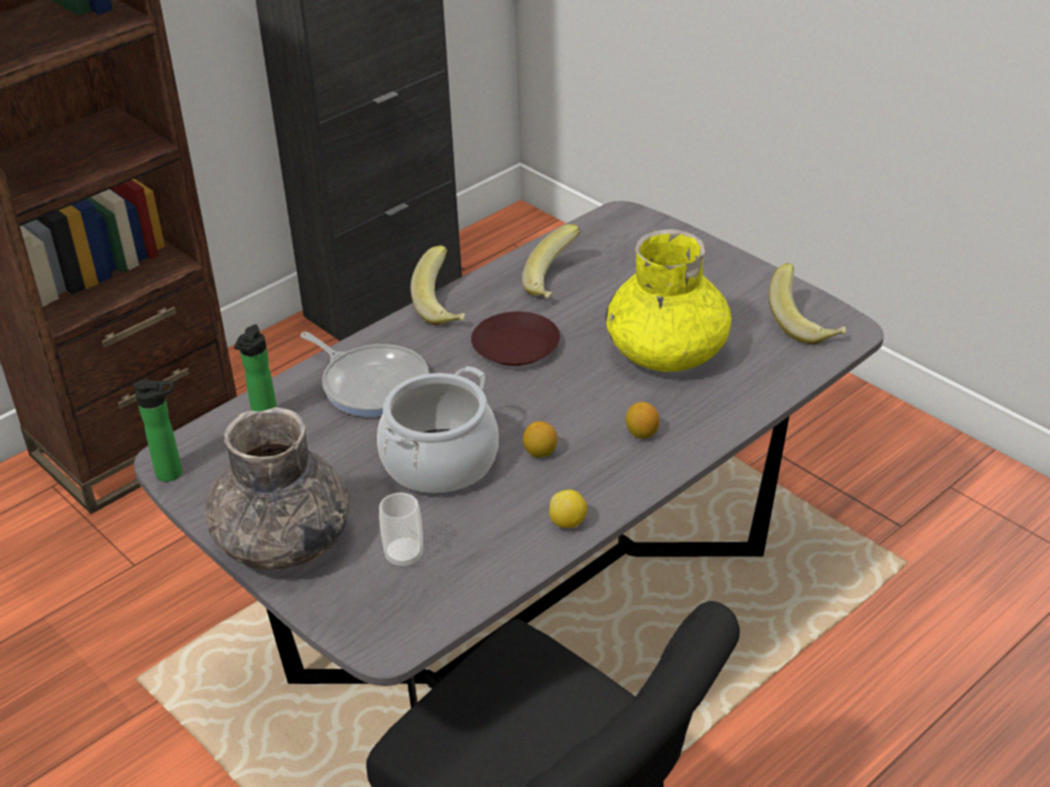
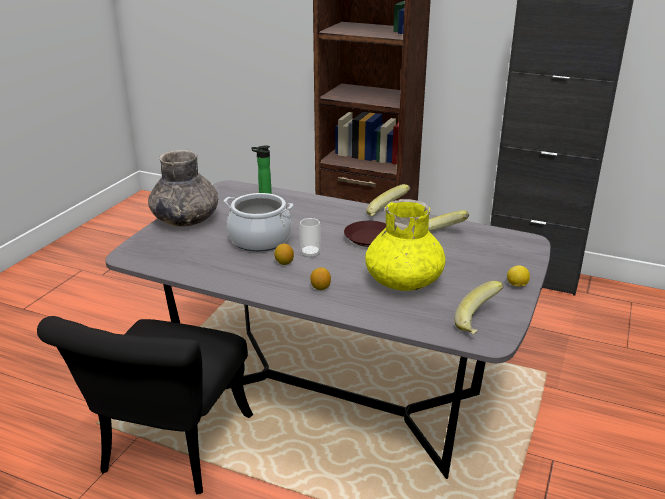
camera: 65 degrees right, 10 degrees down
bottle [133,380,182,482] -> none
frying pan [300,332,429,417] -> none
cup [379,492,423,567] -> cup moved to [299,218,321,258]
lemon [549,490,587,528] -> lemon moved to [507,265,530,287]

